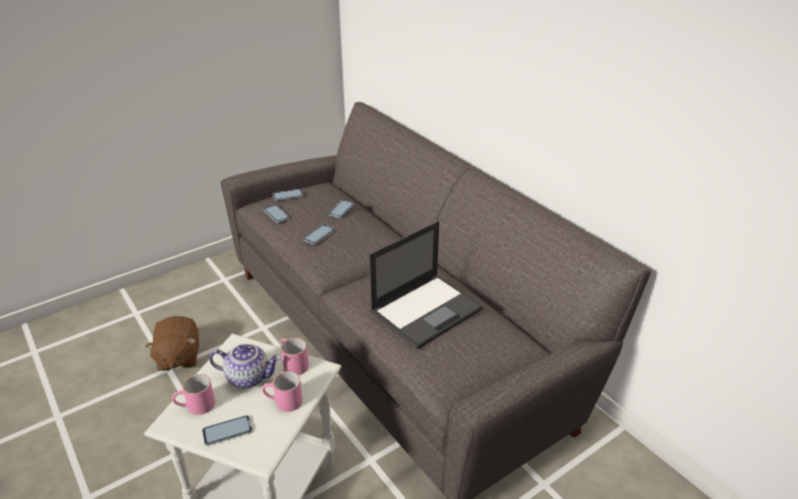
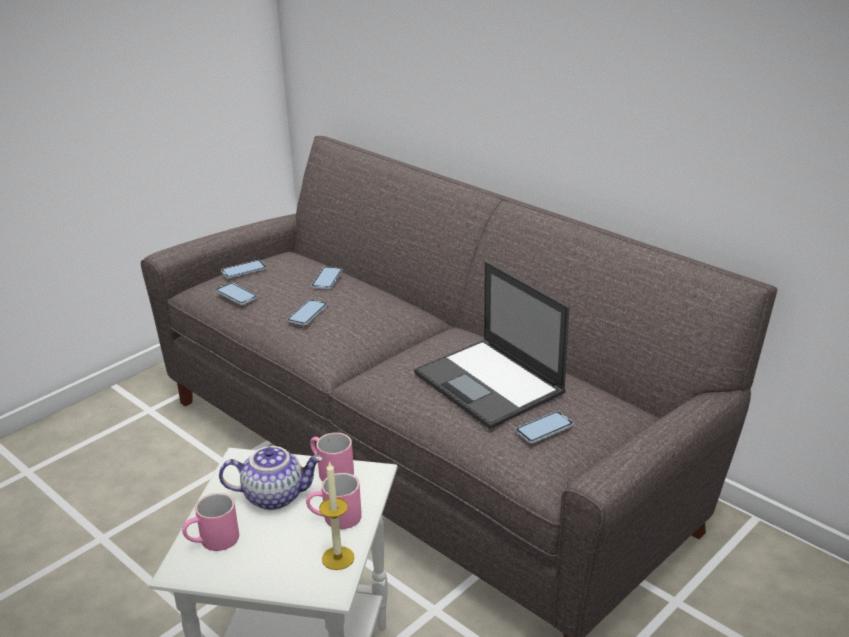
camera: 10 degrees left, 5 degrees down
brown plush toy [145,316,199,371] -> none
phone [202,415,253,446] -> phone moved to [515,411,573,443]
laptop [369,221,483,349] -> laptop turned 105 degrees clockwise [414,261,570,429]
none -> candle [319,461,354,570]

